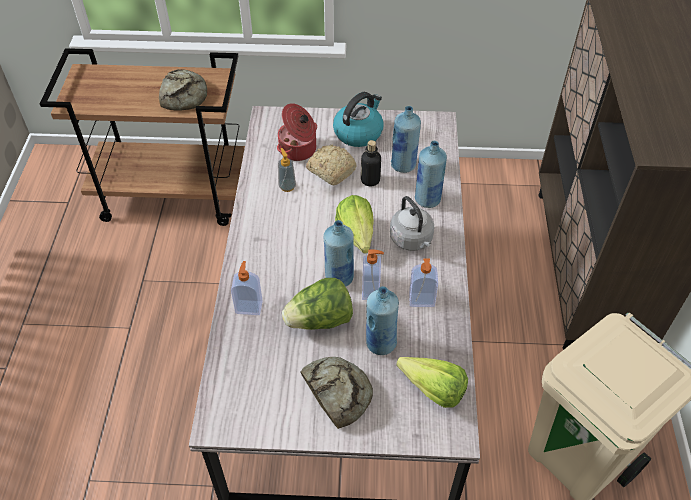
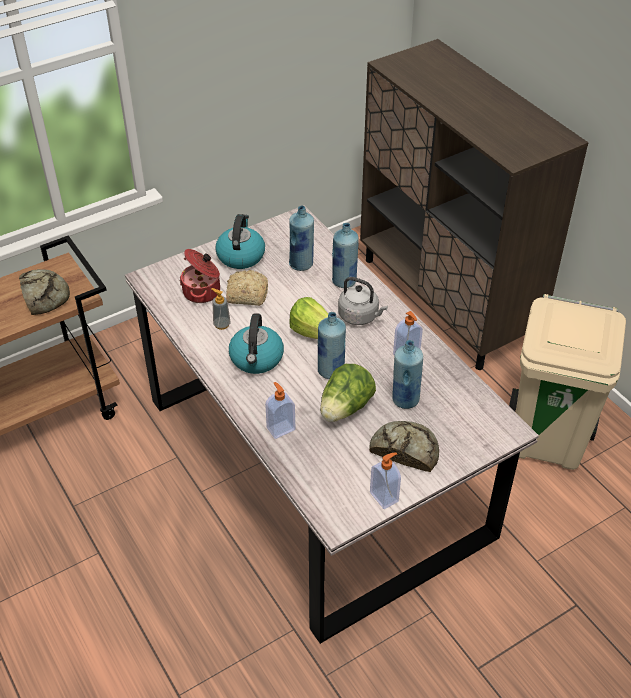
camera: 35 degrees left, 5 degrees down
bottle [361,140,381,187] -> none
soap dispenser [362,249,384,300] -> soap dispenser moved to [370,452,401,509]
lettuce [396,357,468,408] -> none
none -> kettle [229,313,284,374]

